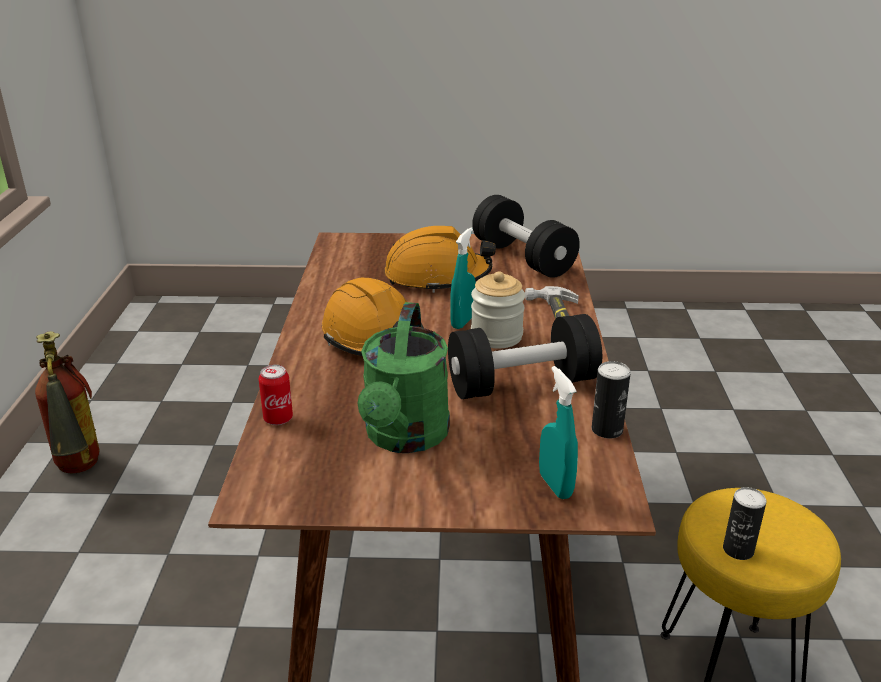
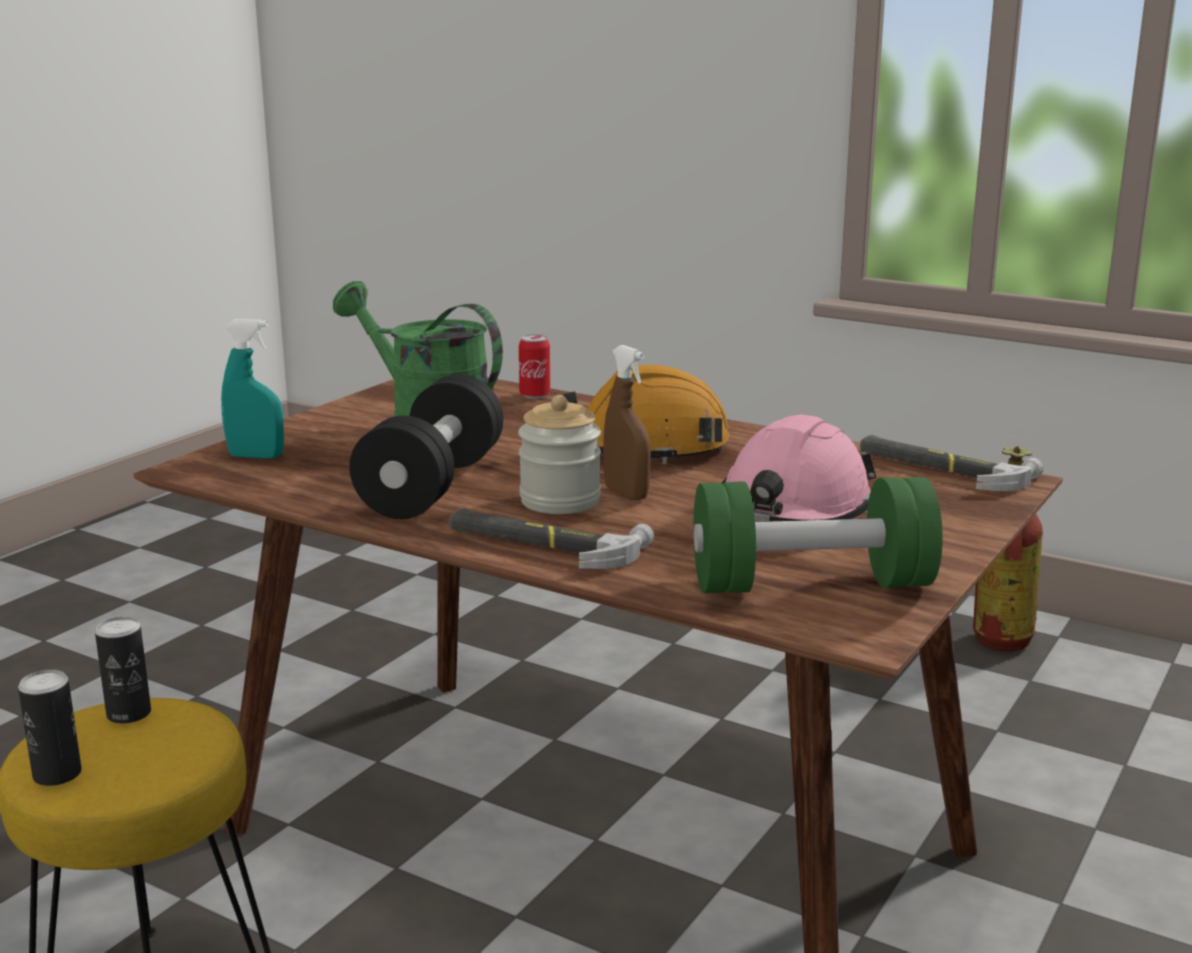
camera: 120 degrees right, 10 degrees down
orange hard hat [385,226,496,293] -> pink hard hat [721,415,876,522]
turquoise spray bottle [450,227,476,329] -> brown spray bottle [603,345,651,500]
black dumbbell [472,195,580,278] -> green dumbbell [693,477,943,593]
can [592,361,631,438] -> can moved to [18,670,82,786]
none -> hammer [860,435,1044,491]

